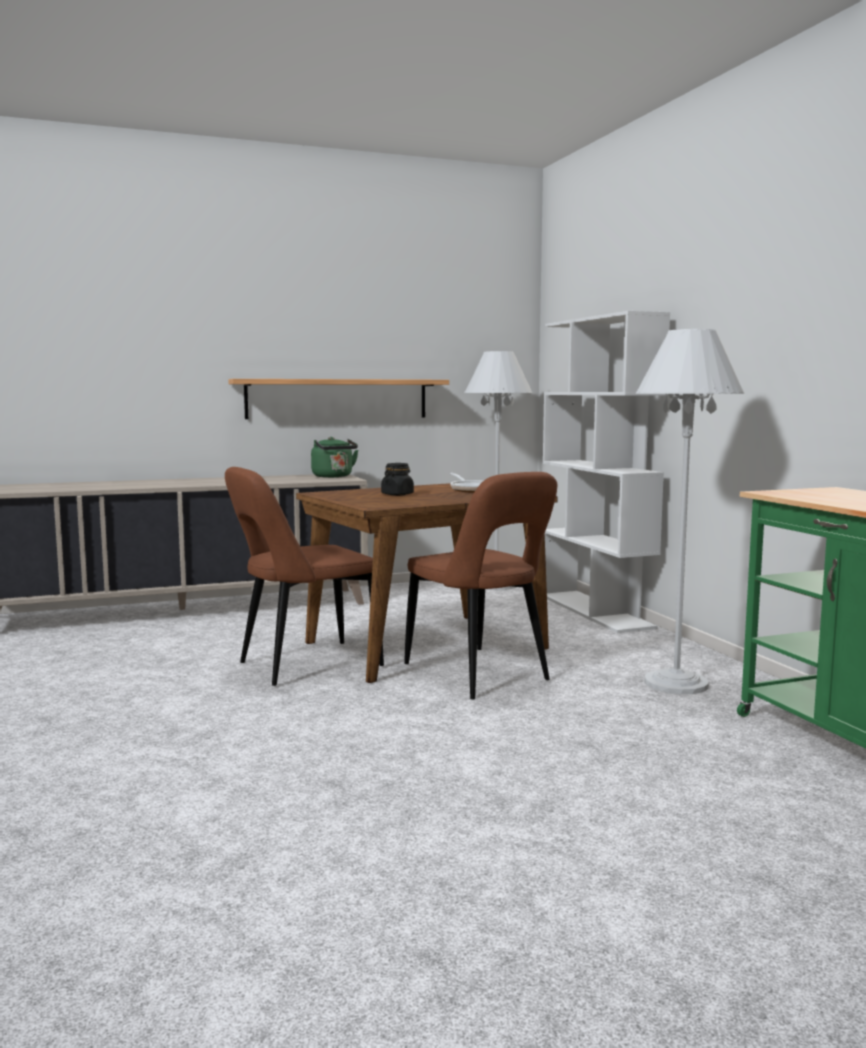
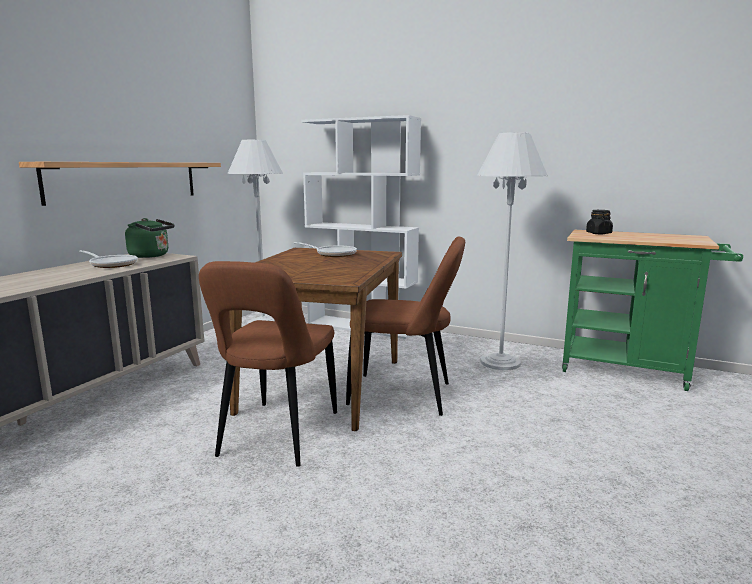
camera: 45 degrees left, 5 degrees up
black jar [381,463,414,496] -> black jar moved to [586,210,613,234]
none -> frying pan [79,250,137,268]

